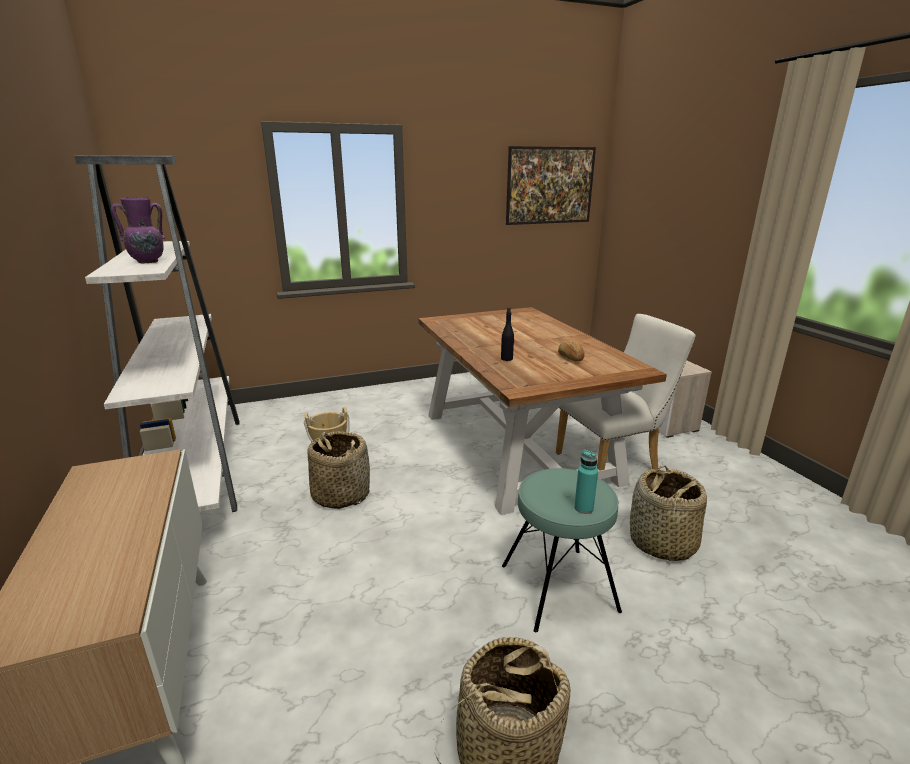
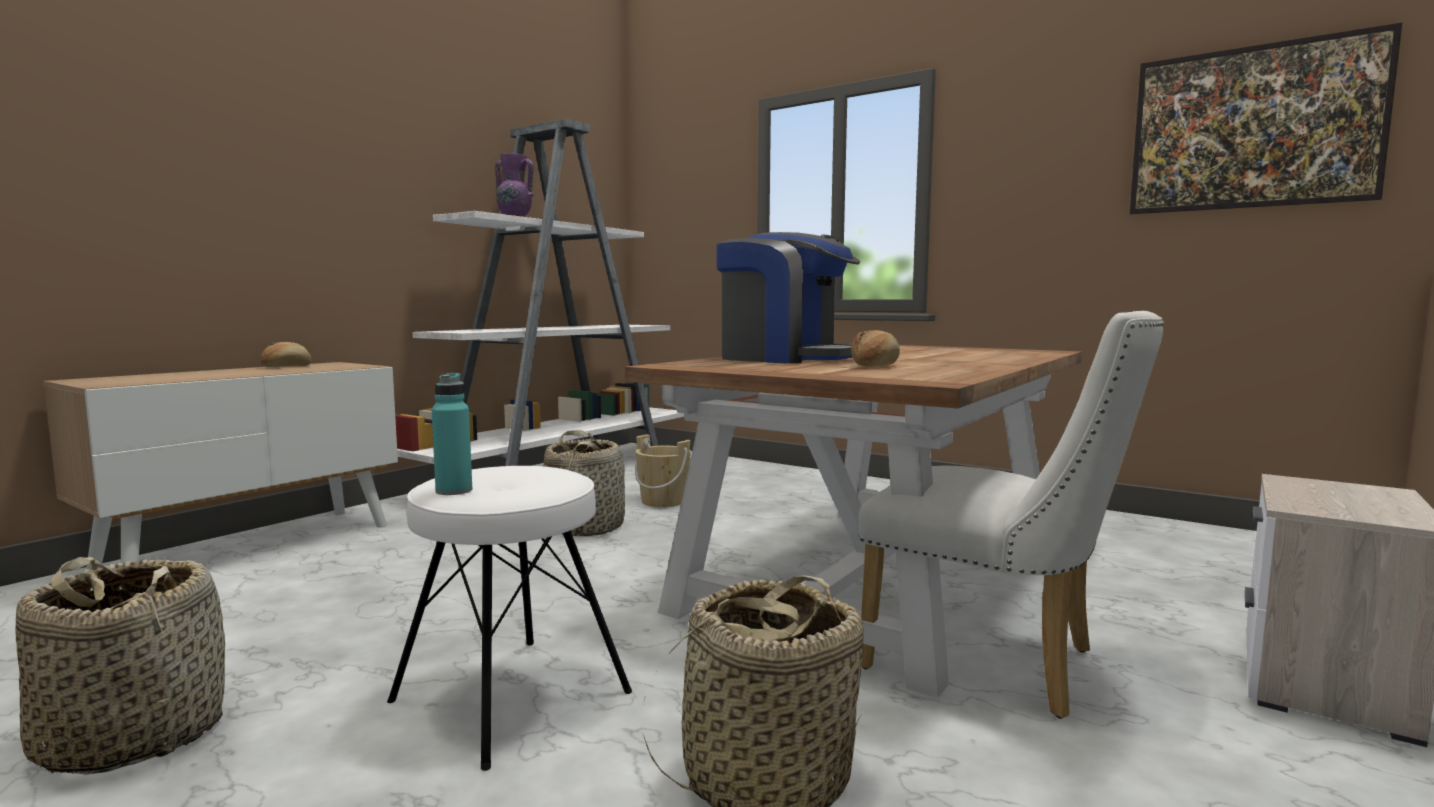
camera: 55 degrees right, 15 degrees down
black bottle [501,307,514,361] -> coffee machine [717,232,860,364]
turquoise stool [502,468,622,632] -> white stool [387,466,632,771]
none -> bread [261,342,312,367]

